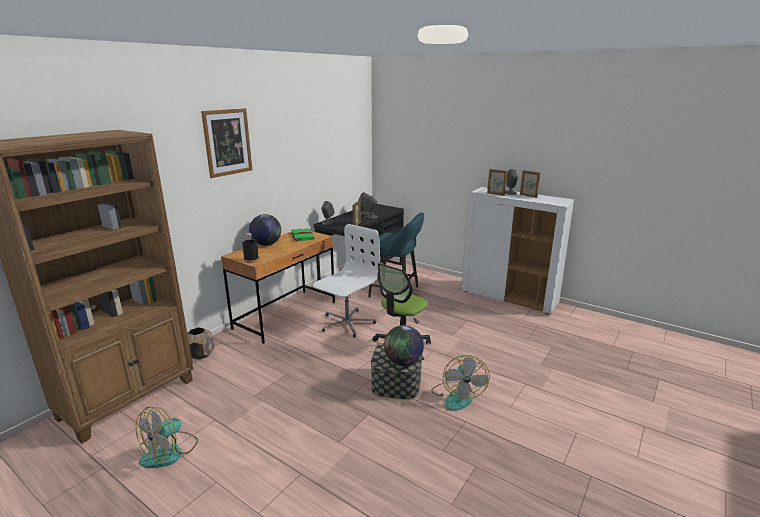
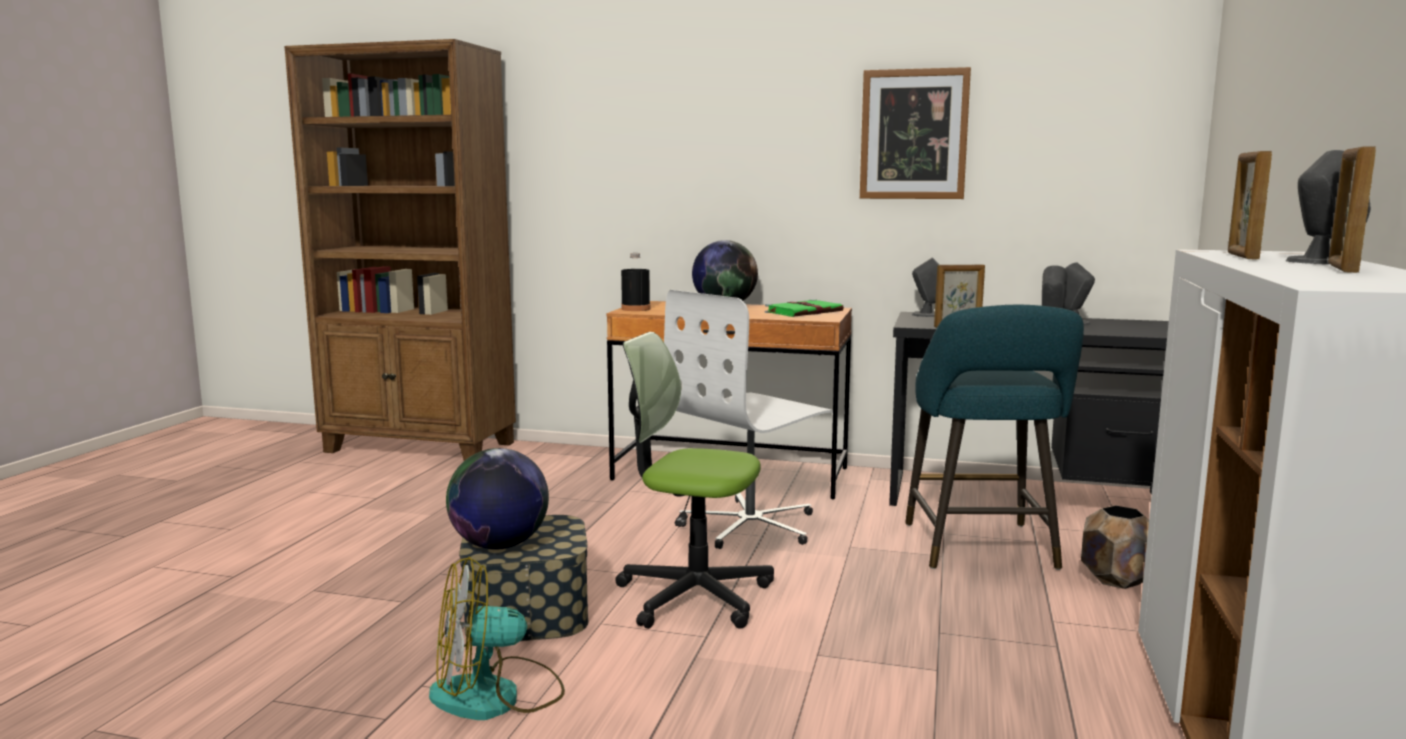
camera: 70 degrees right, 10 degrees down
fan [136,407,198,468] -> none
brown planter [187,327,215,360] -> brown planter moved to [1081,505,1149,589]
picture [201,108,252,178] -> picture moved to [860,67,971,199]
white office chair [313,224,380,337] -> white office chair turned 120 degrees clockwise [664,290,833,549]

